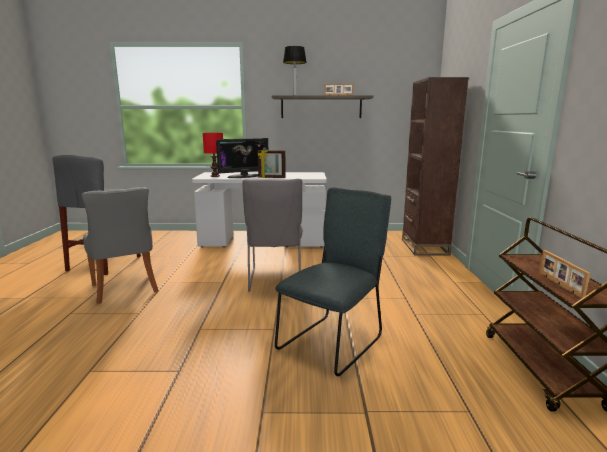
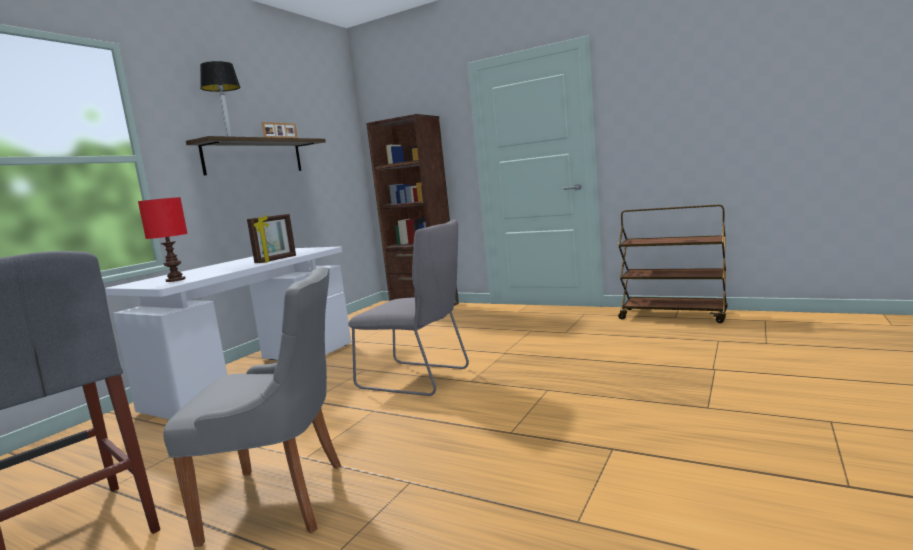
camera: 60 degrees left, 5 degrees down
monitor [216,138,268,178] -> none
grey chair [275,188,391,376] -> none
picture frame [539,250,590,299] -> none

